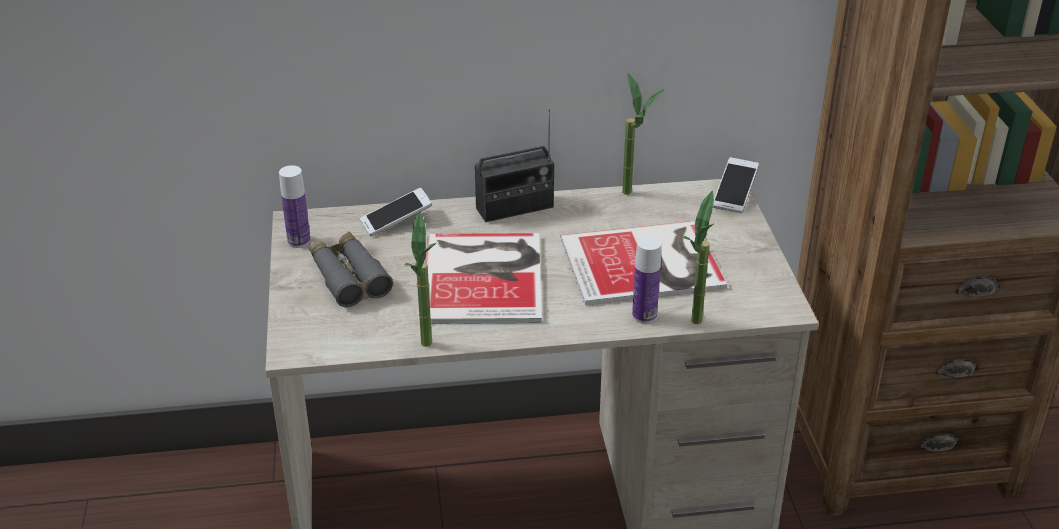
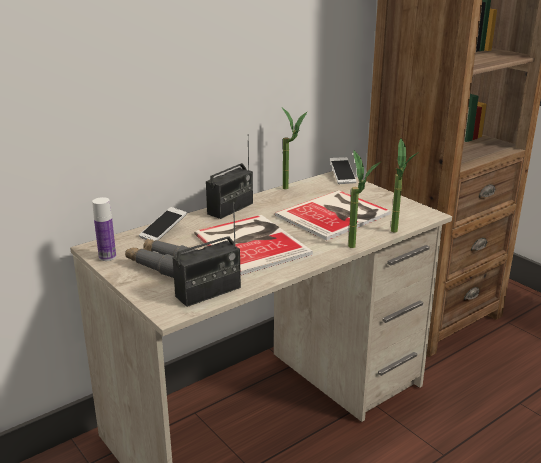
camera: 30 degrees left, 10 degrees down
potted plant [405,210,436,347] -> potted plant moved to [348,150,381,248]
bottle [632,236,662,324] -> none
none -> radio [173,202,241,307]

